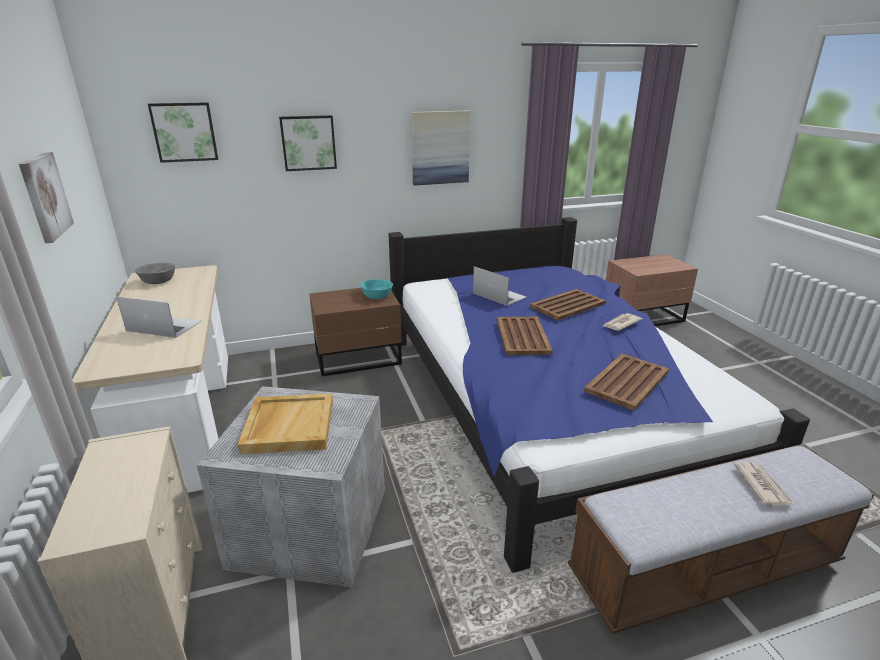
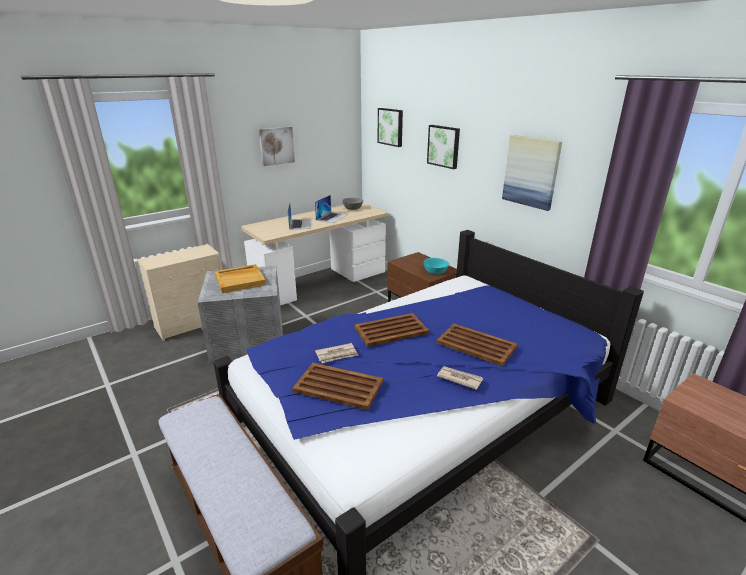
camera: 70 degrees right, 0 degrees up
laptop [473,266,527,306] -> laptop moved to [315,195,347,223]
newspaper [734,462,794,505] -> newspaper moved to [315,343,359,363]

